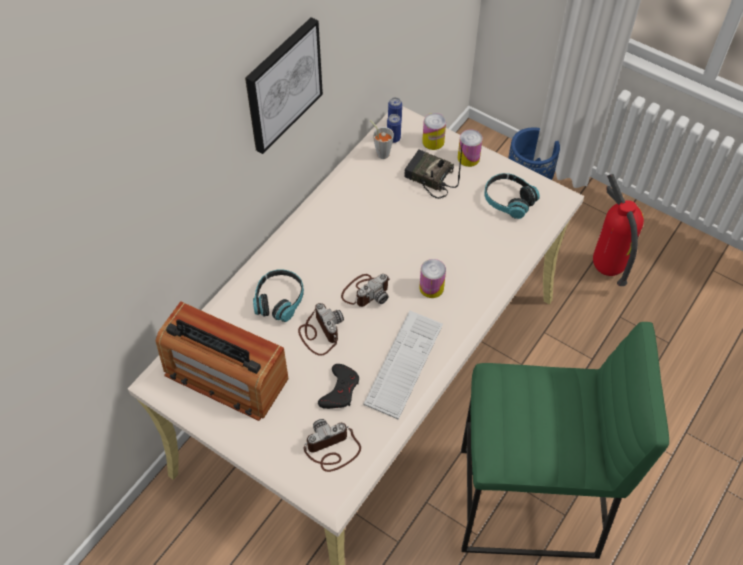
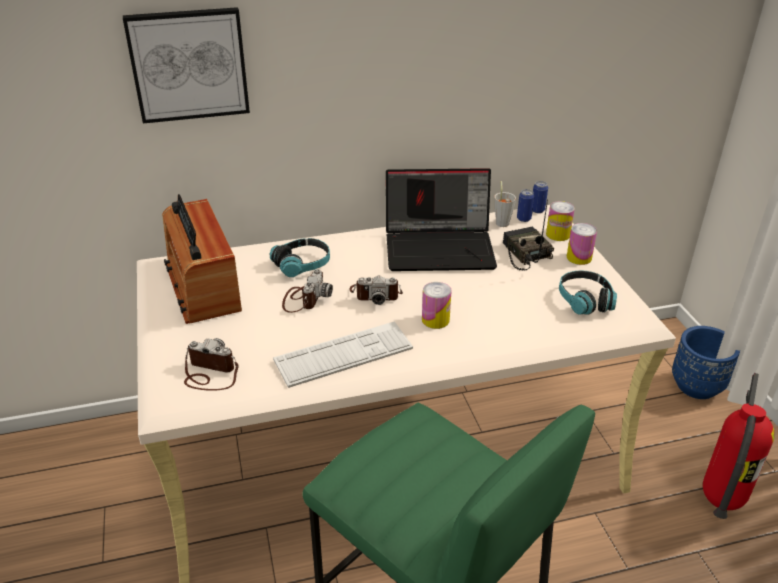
camera: 40 degrees right, 20 degrees down
picture [245,17,323,154] -> picture moved to [123,7,250,124]
black game controller [318,364,359,409] -> none
none -> laptop [386,168,497,271]

